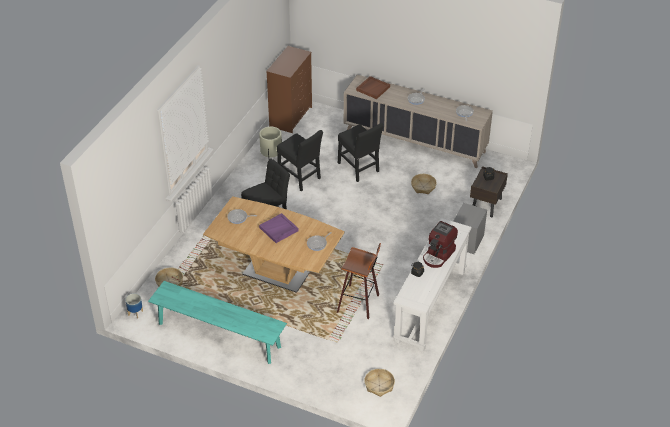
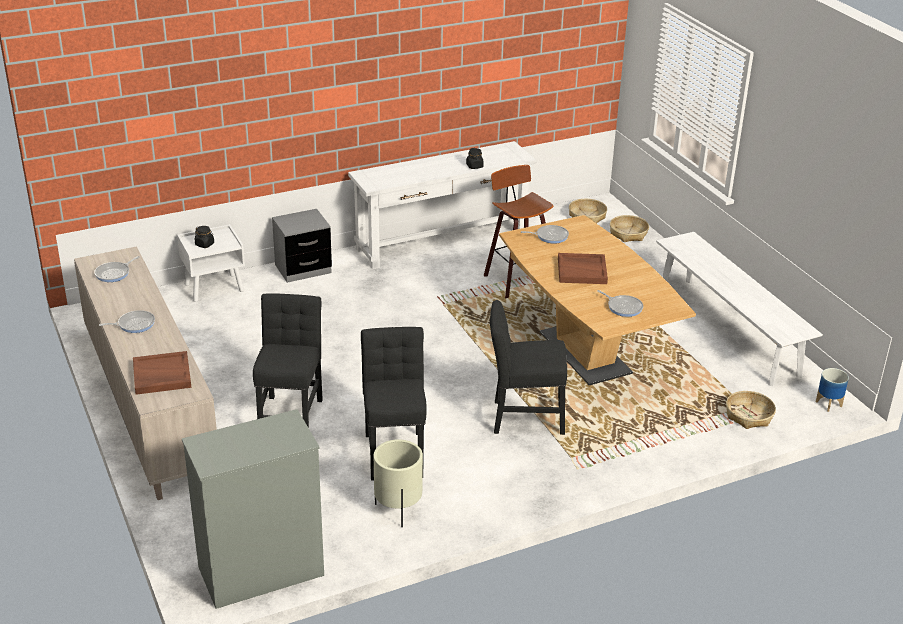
camera: 140 degrees left, 10 degrees down
turquoise bench [148,281,287,364] -> white bench [656,232,823,386]
purple tray [259,213,299,243] -> brown tray [558,253,608,284]
brown dresser [266,46,312,133] -> grey dresser [182,409,324,609]
basket [411,174,437,194] -> basket moved to [610,215,649,242]
coffee machine [423,221,458,268] -> none
brown nightstand [470,166,508,217] -> white nightstand [177,224,245,302]

